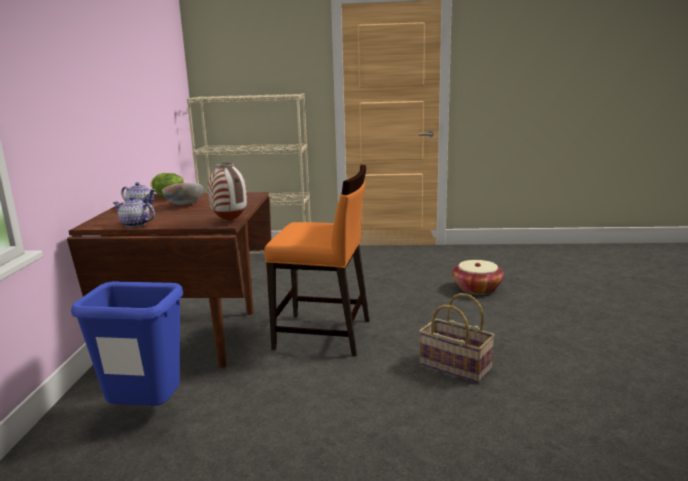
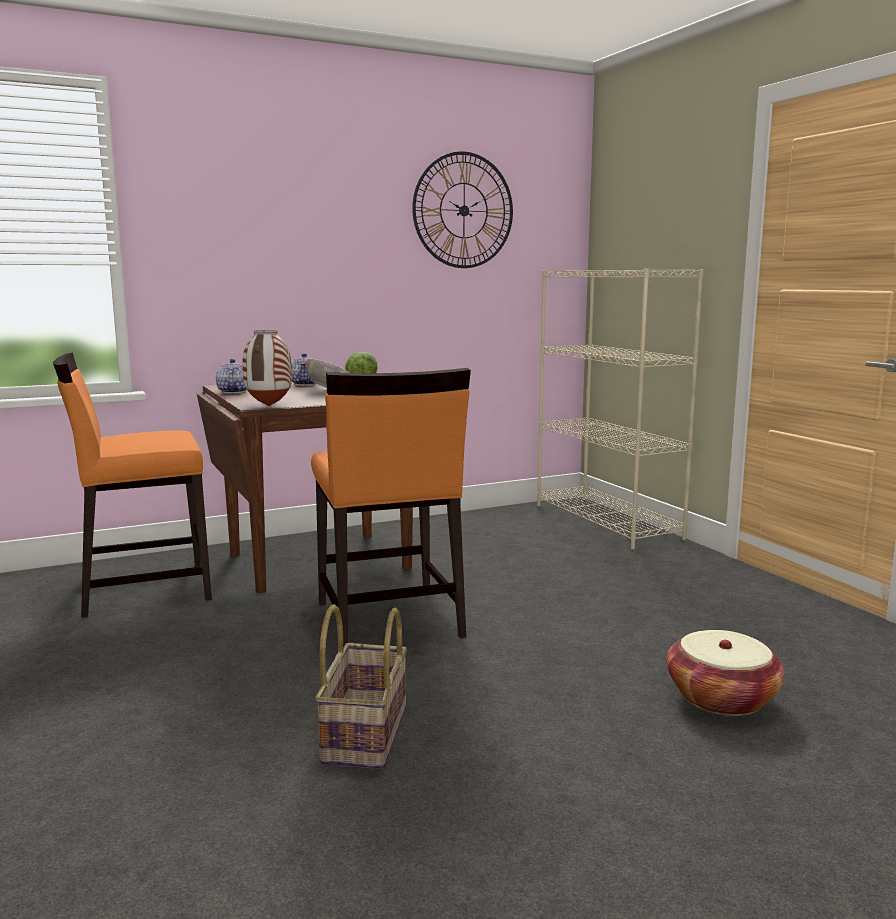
camera: 60 degrees right, 5 degrees down
blue trash can [71,282,183,406] -> orange chair [53,353,212,618]
none -> wall clock [412,151,513,268]

